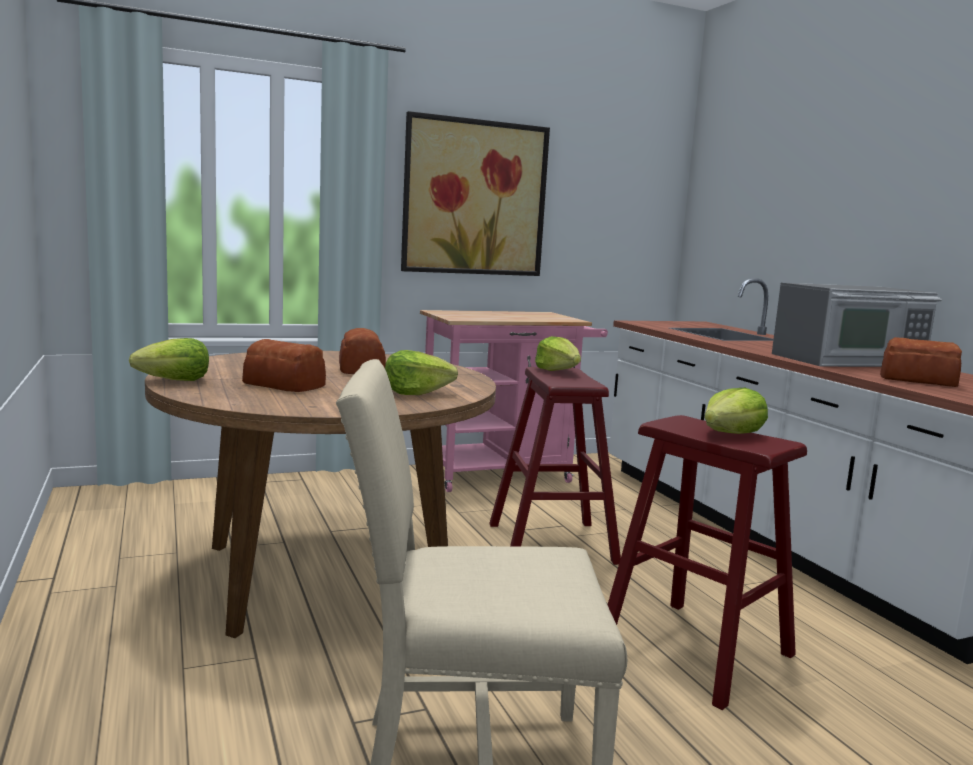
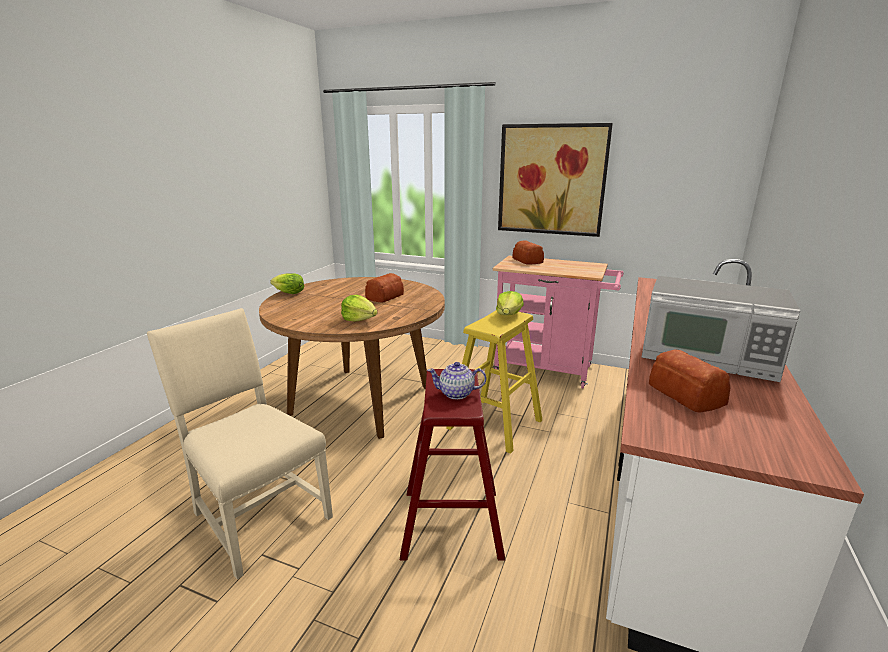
camera: 45 degrees right, 10 degrees up
bread [242,339,326,392] -> bread moved to [512,241,544,264]
red stool [489,367,621,565] -> yellow stool [446,310,542,454]
lettuce [704,388,768,434] -> teapot [427,362,486,399]

